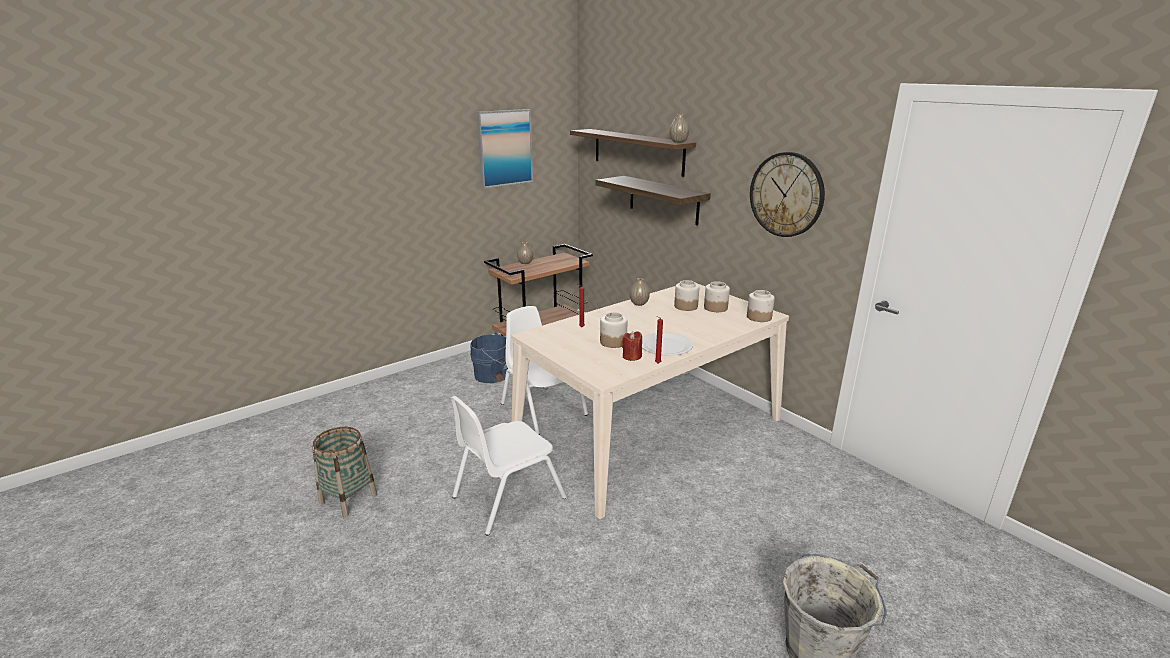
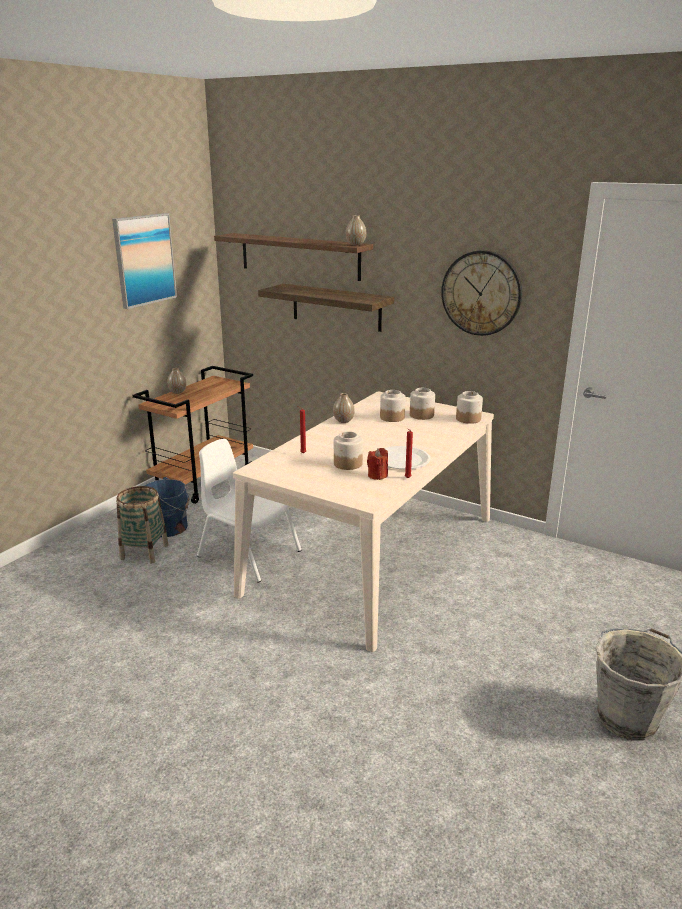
camera: 20 degrees left, 0 degrees up
basket [312,427,378,517] -> basket moved to [116,486,169,564]
white chair [450,396,567,536] -> none

